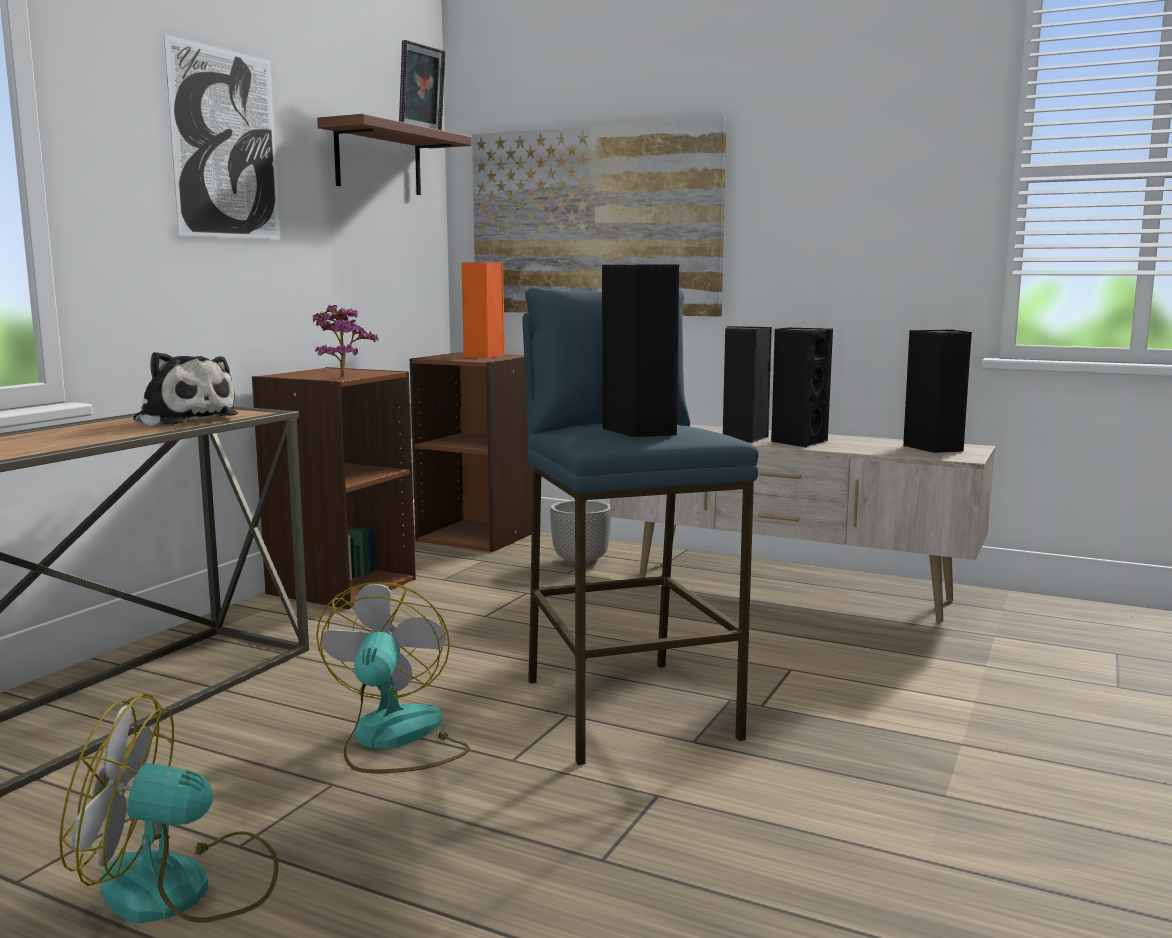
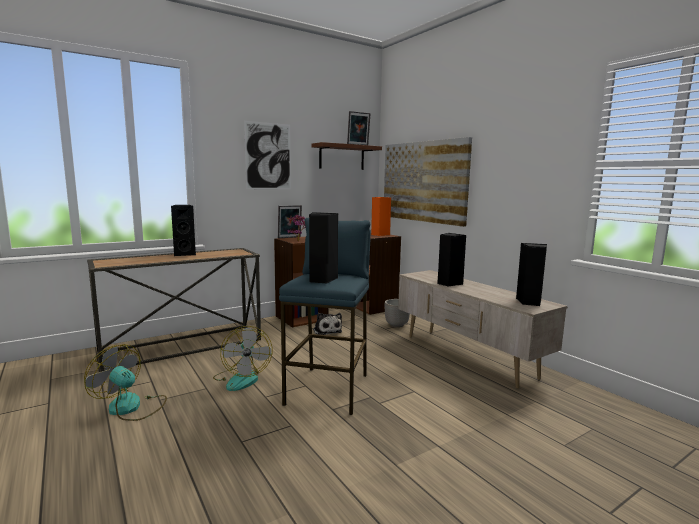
camera: 30 degrees right, 0 degrees up
plush toy [133,352,238,426] -> plush toy moved to [313,313,342,335]
fan [316,582,470,773] -> fan turned 135 degrees clockwise [213,326,272,391]
black speaker [771,327,833,448] -> black speaker moved to [171,205,196,256]
none -> picture frame [278,205,302,238]

